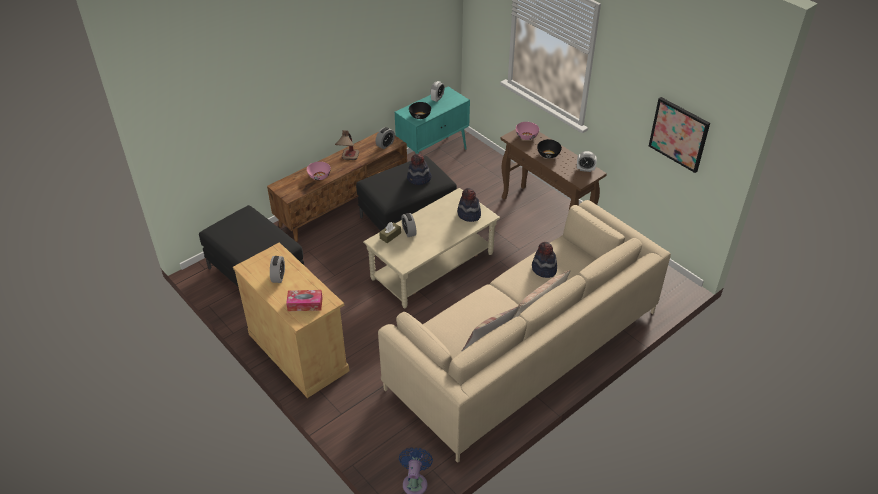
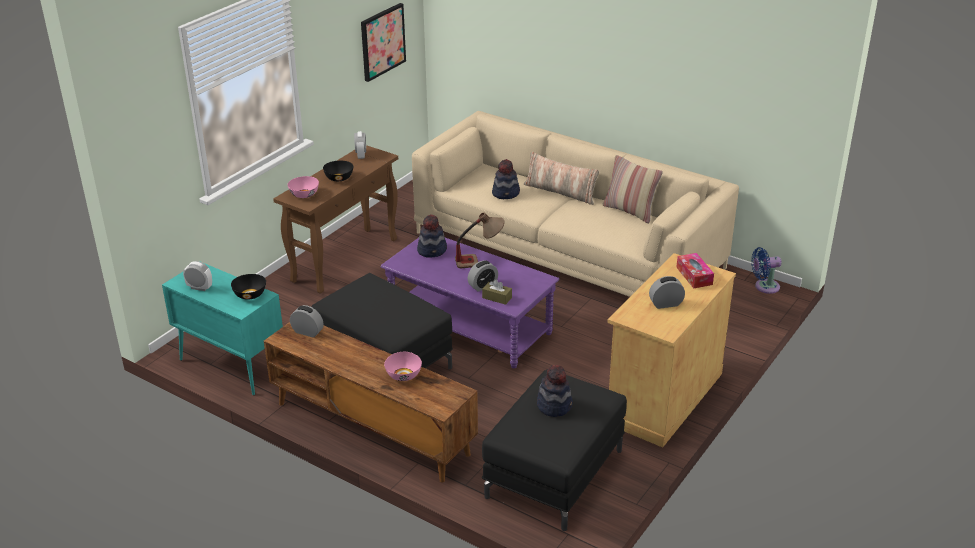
camera: 105 degrees left, 10 degrees down
table lamp [335,130,359,160] -> table lamp moved to [455,212,505,268]
beige coffee table [363,188,500,308] -> purple coffee table [380,238,559,368]
hat [407,154,432,185] -> hat moved to [537,365,573,417]

